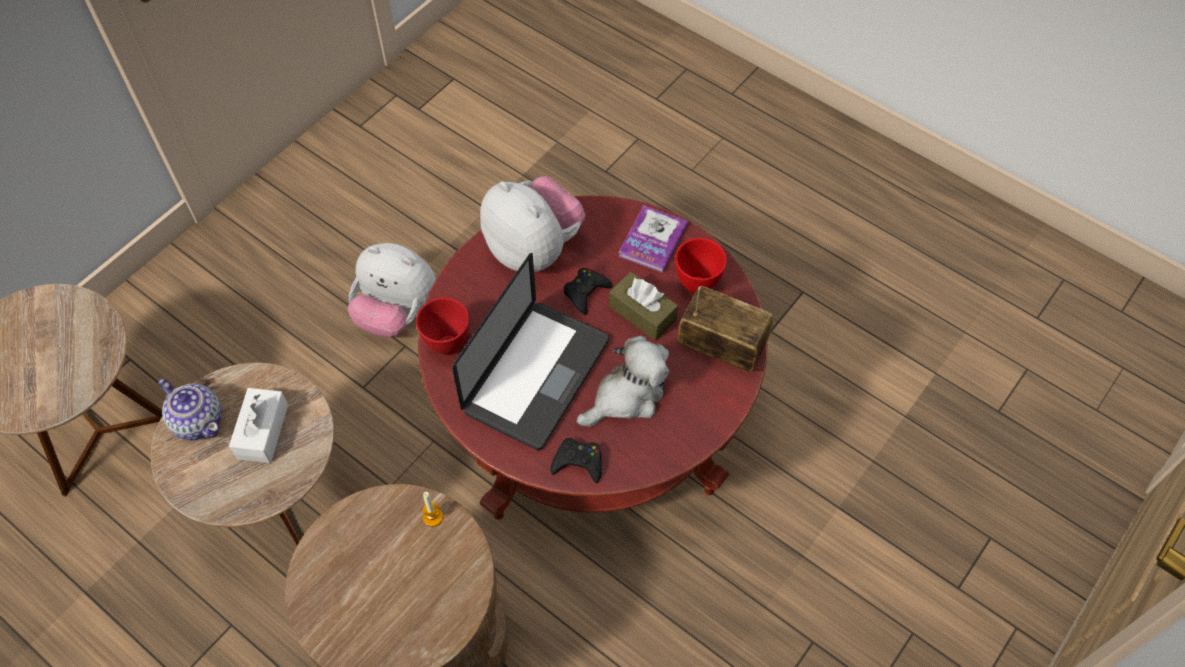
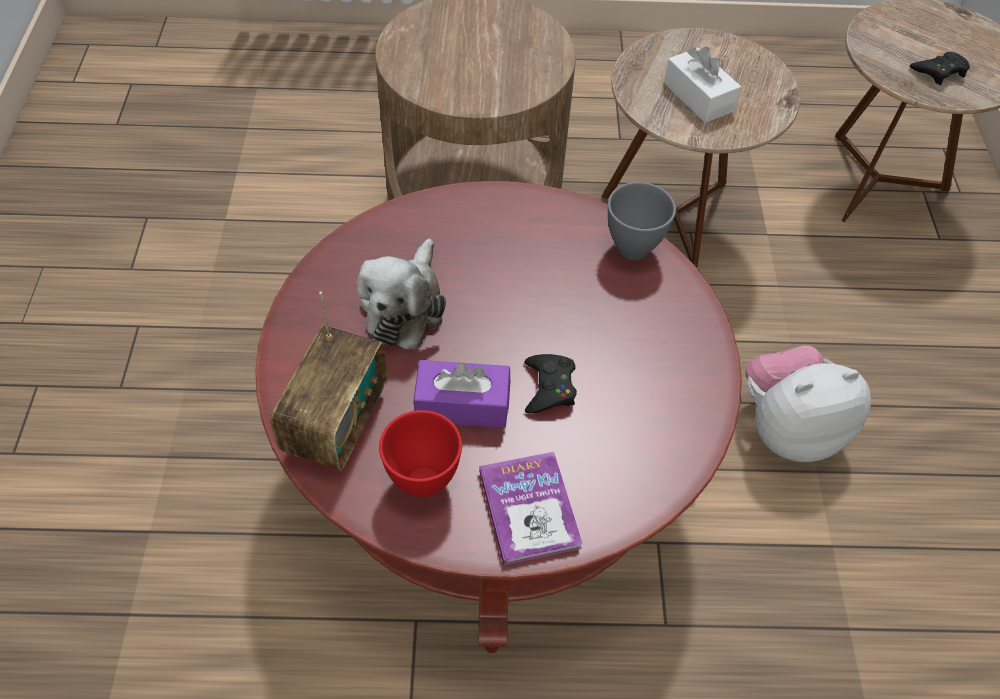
camera: 140 degrees right, 5 degrees down
teapot [158,379,222,440] -> none
red bowl [416,297,469,355] -> grey bowl [608,182,676,260]
candle [423,492,443,527] -> none
laptop [452,253,609,450] -> none
plush toy [480,176,585,272] -> none
black game controller [550,438,602,483] -> black game controller moved to [910,52,970,85]
brown tissue box [609,272,678,341] -> purple tissue box [414,360,510,428]
radio [678,286,774,372] -> radio turned 60 degrees counterclockwise [270,291,387,471]

